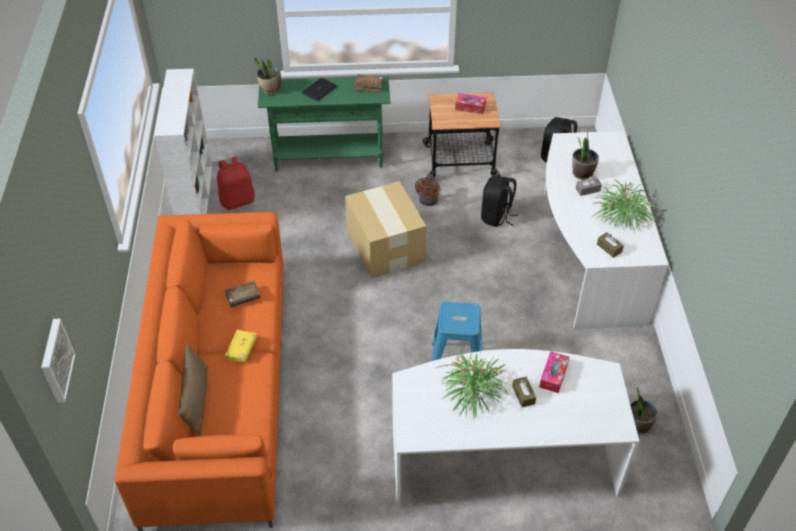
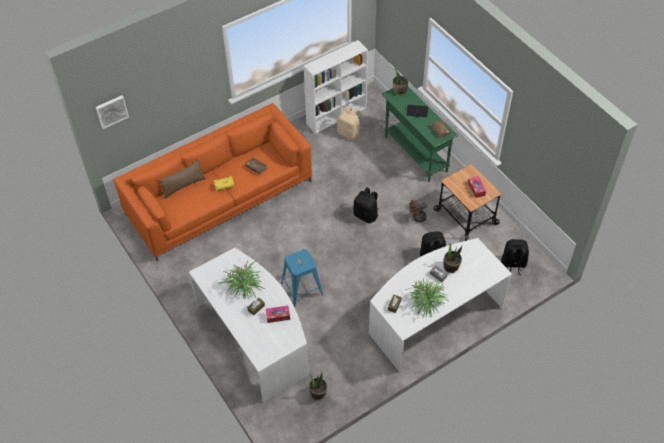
camera: 60 degrees right, 5 degrees up
red backpack [217,156,255,210] -> beige backpack [337,106,360,140]
cardboard box [345,181,426,278] -> black backpack [353,187,378,224]

